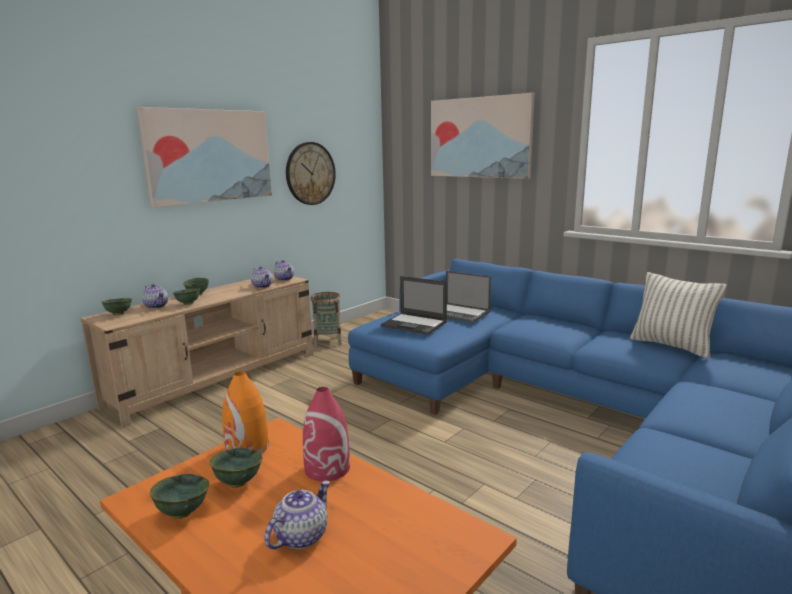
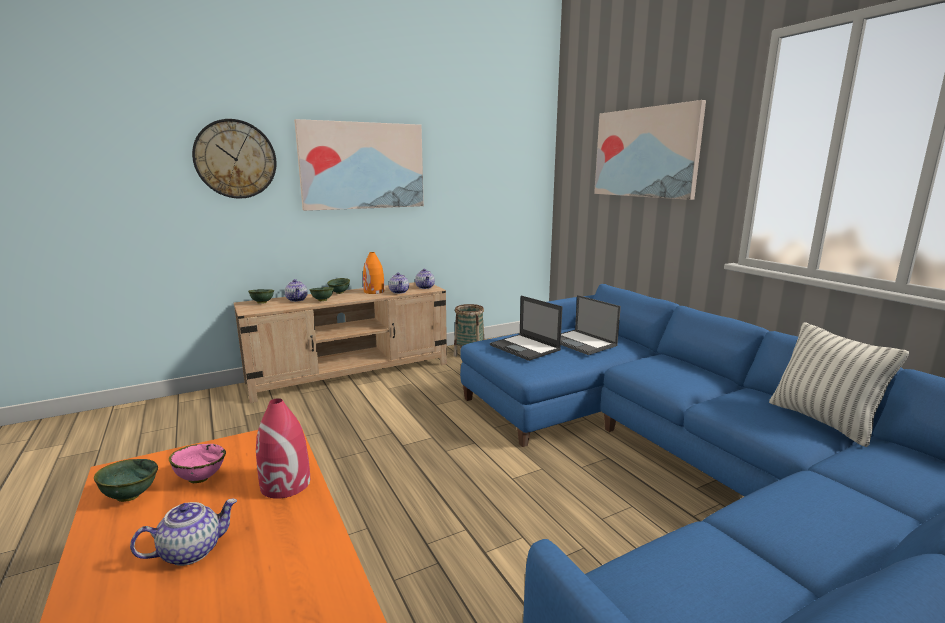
camera: 20 degrees right, 0 degrees up
green bowl [210,448,263,488] -> pink bowl [169,444,226,483]
orange vase [222,371,269,454] -> orange vase moved to [363,252,385,294]
wall clock [286,142,336,205] -> wall clock moved to [192,119,277,199]

